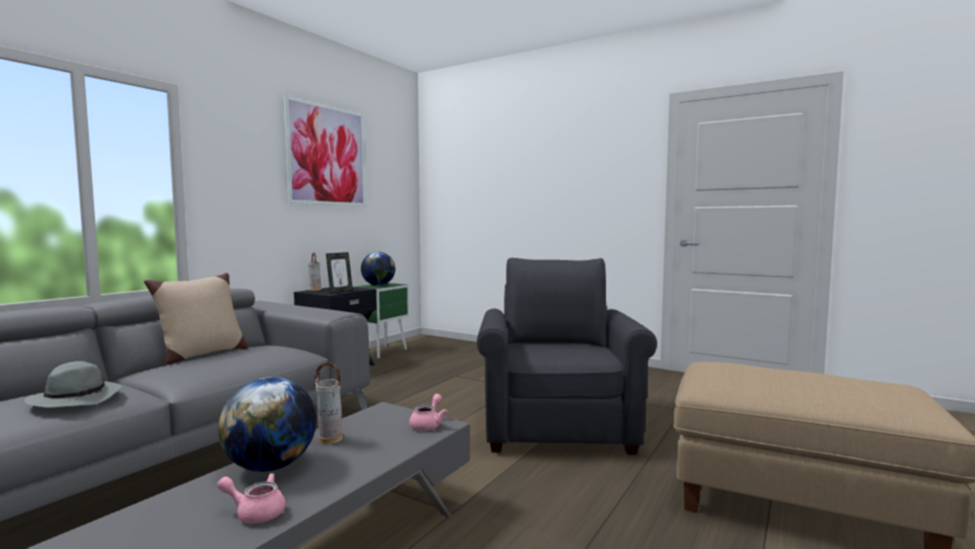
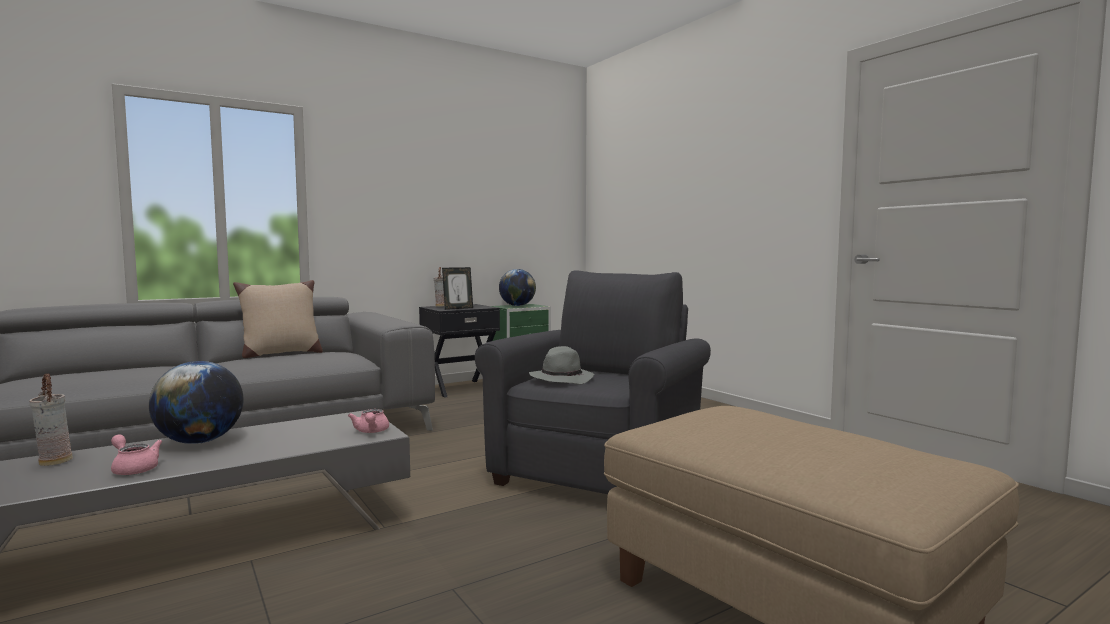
camera: 25 degrees right, 0 degrees up
grey hat [24,361,122,408] -> grey hat moved to [529,346,594,385]
picture [283,95,366,207] -> none
vase [314,362,343,444] -> vase moved to [29,373,73,466]
pink teapot [409,394,447,430] -> pink teapot turned 120 degrees clockwise [348,409,389,433]

